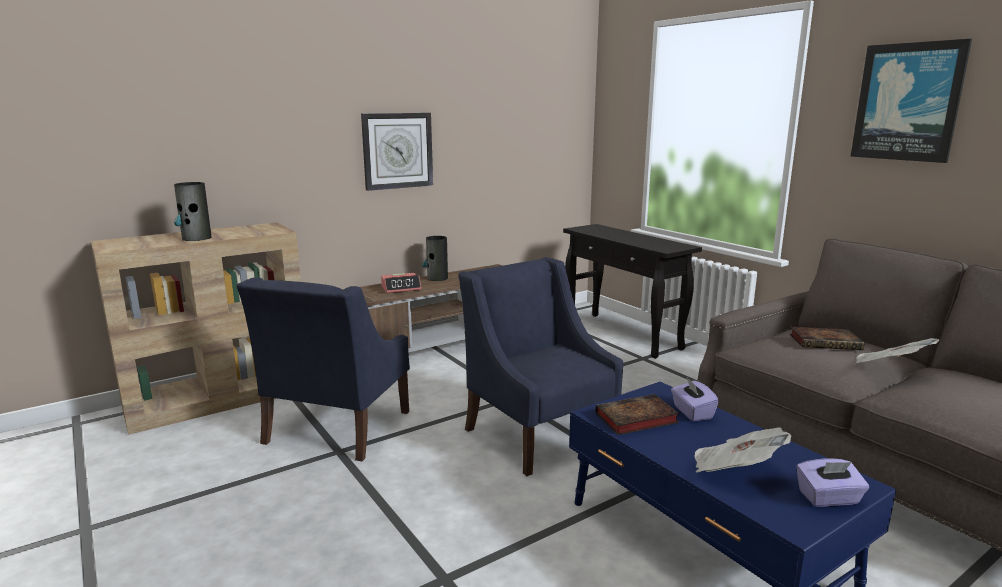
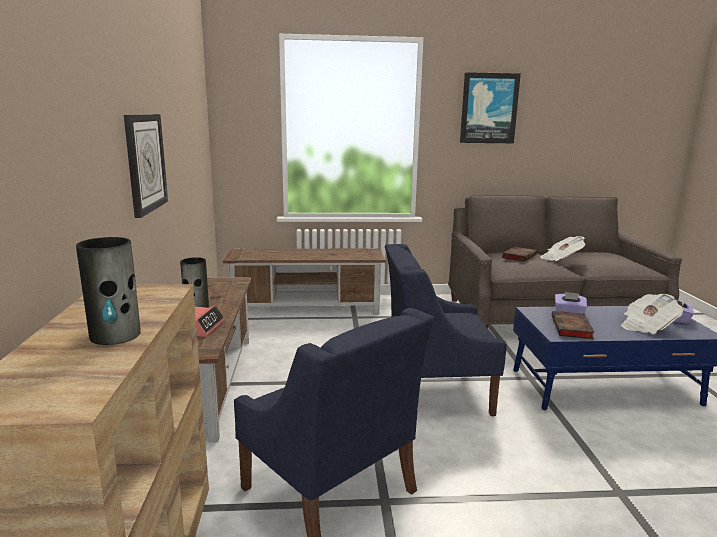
camera: 60 degrees left, 0 degrees up
black console table [563,224,702,359] -> brown tv stand [223,249,386,315]

